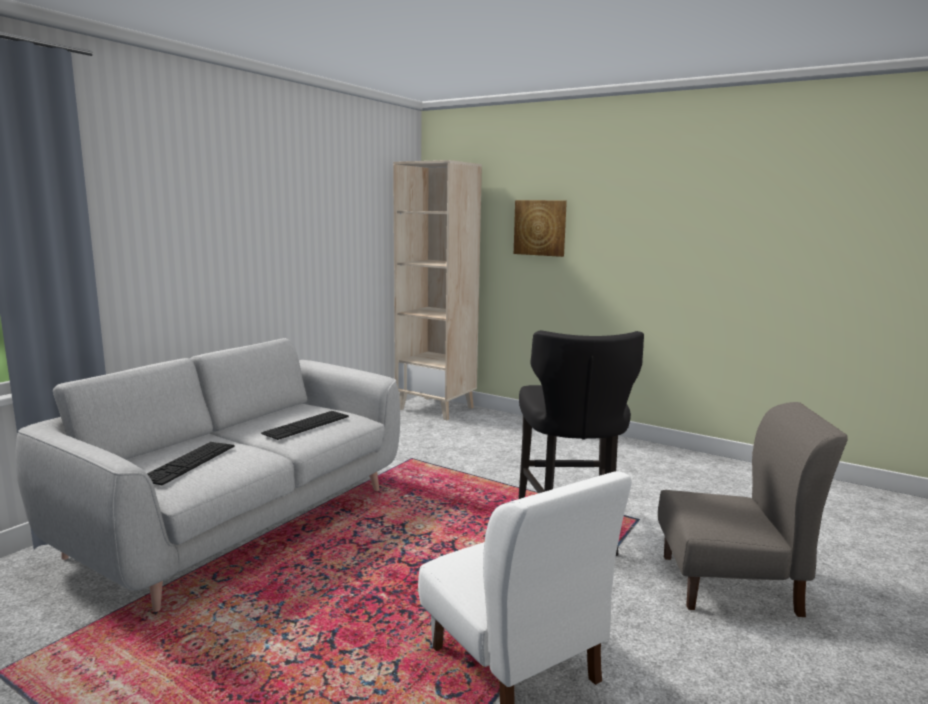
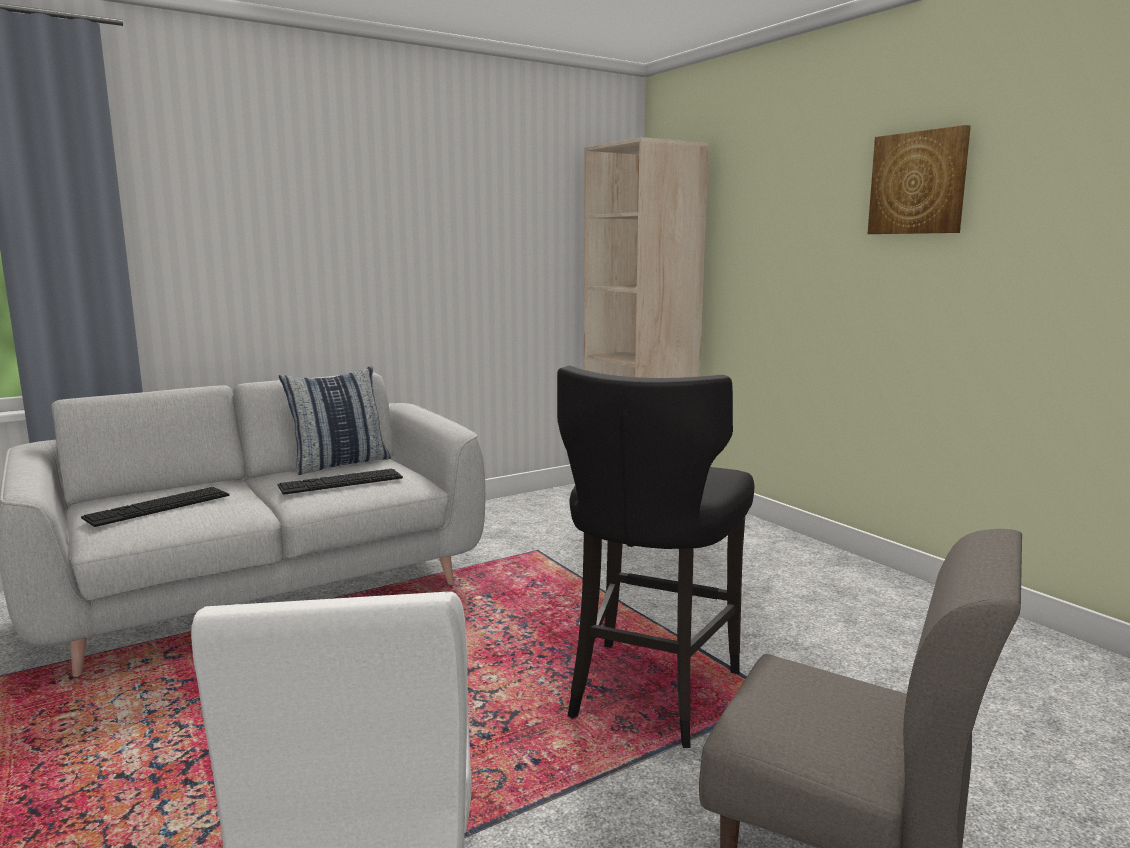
camera: 25 degrees right, 0 degrees up
picture [514,200,567,257] -> picture moved to [868,125,971,234]
none -> pillow [279,366,391,475]

